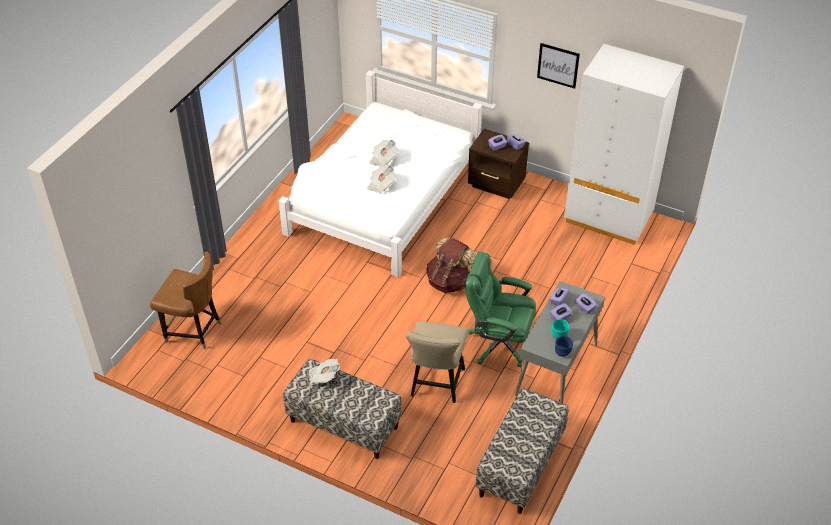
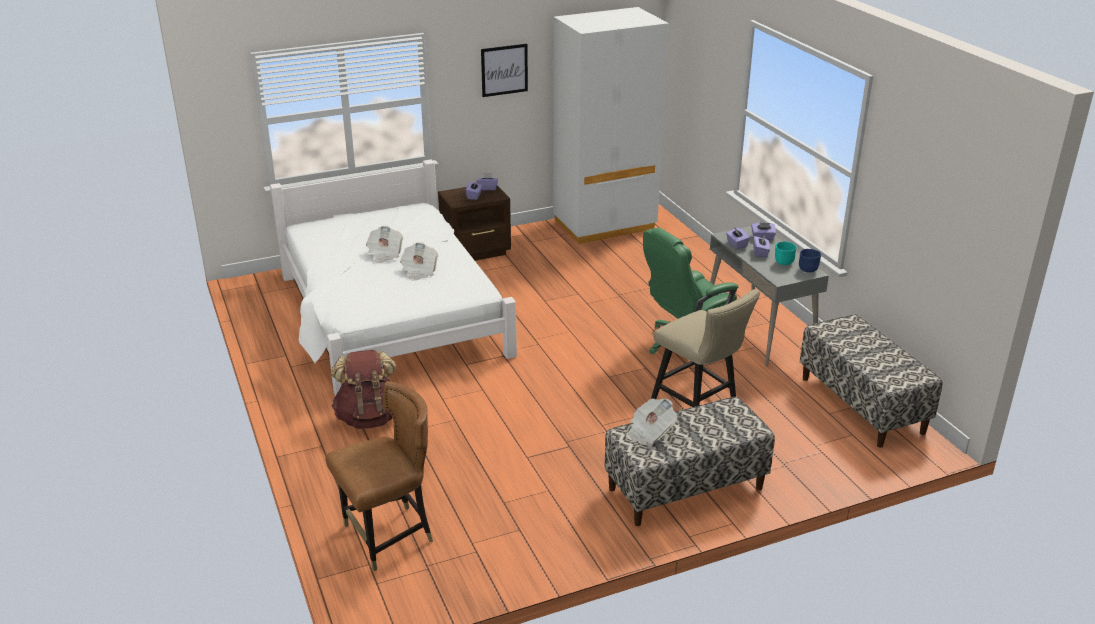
camera: 50 degrees left, 15 degrees down
brown backpack [426,237,476,293] -> brown backpack moved to [331,350,396,429]

